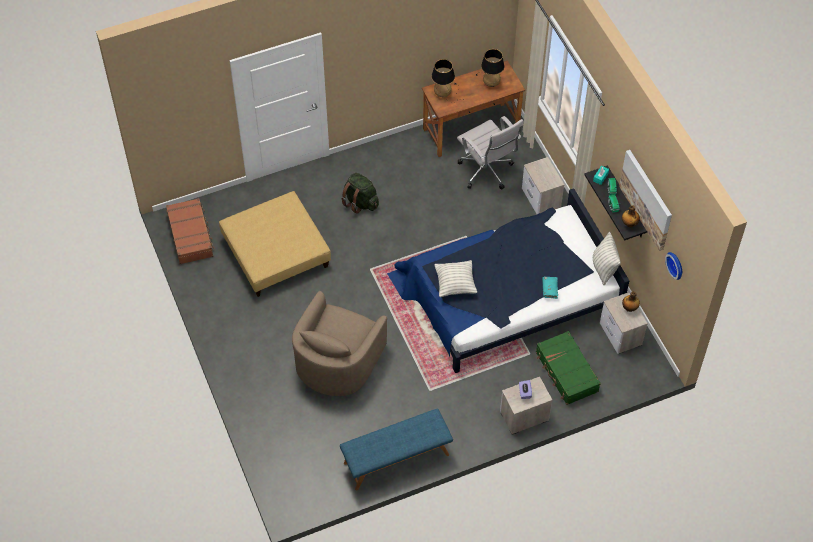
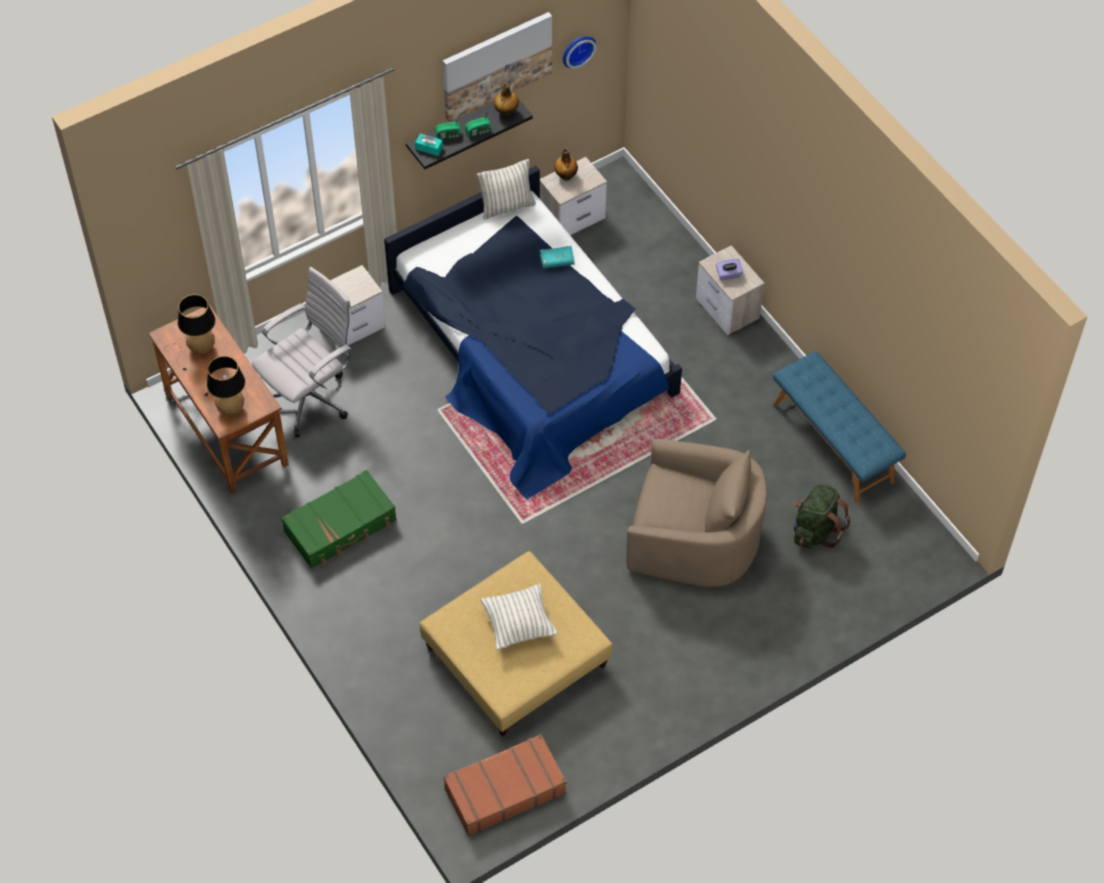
camera: 100 degrees left, 0 degrees up
green backpack [341,173,379,214] -> green backpack moved to [793,484,850,549]
pillow [434,260,477,297] -> pillow moved to [481,584,557,650]
green suitcase [536,331,601,405] -> green suitcase moved to [281,470,397,569]

